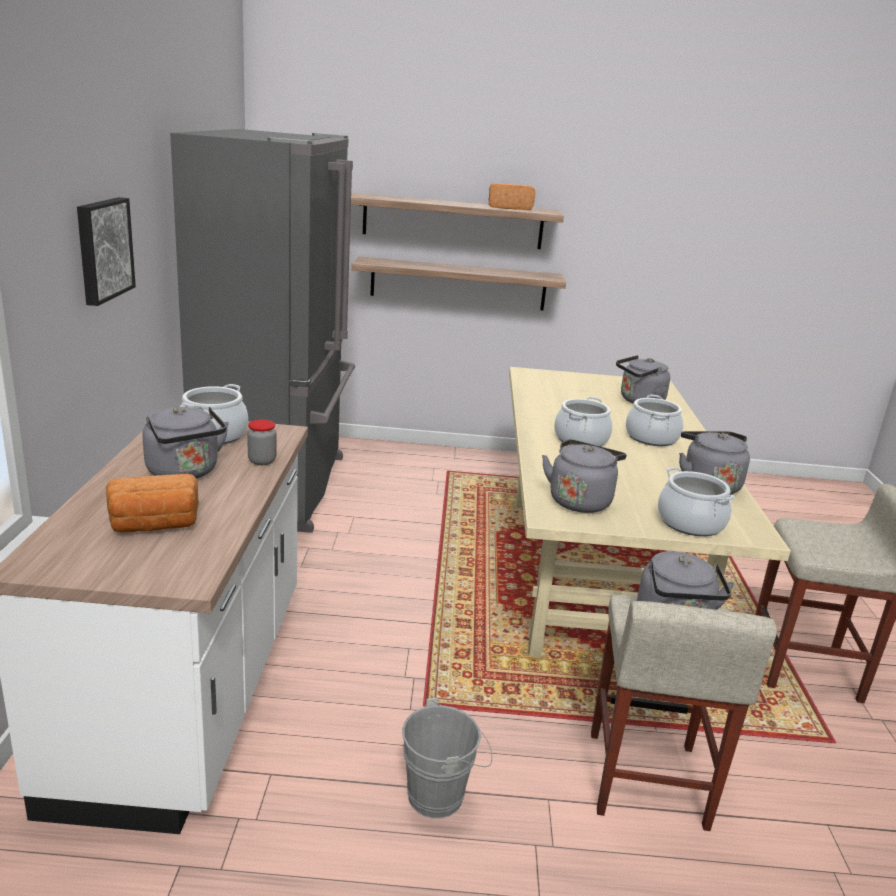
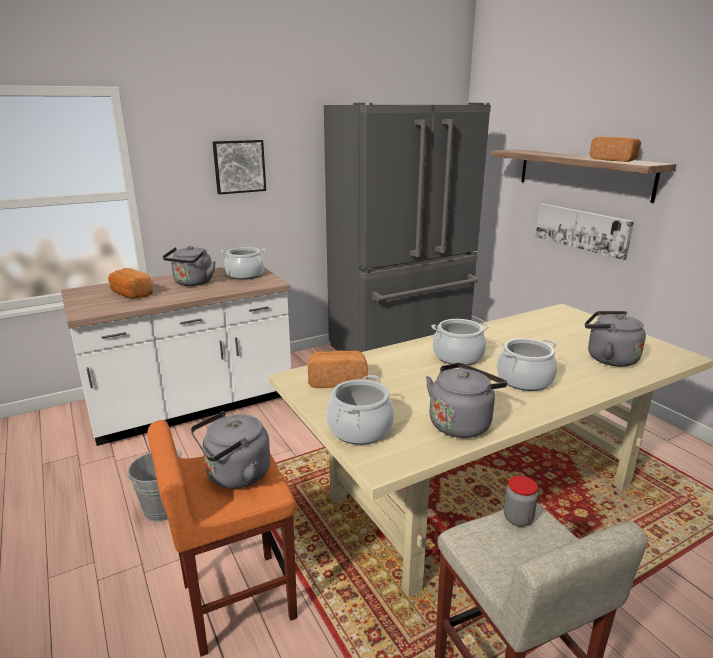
camera: 60 degrees right, 0 degrees up
jar [247,419,277,465] -> jar moved to [504,476,538,527]
shelf [351,256,566,310] -> picture [536,204,634,260]
grey kettle [542,439,627,513] -> bread [308,351,368,388]
beige stool [591,595,777,831] -> orange stool [148,420,297,657]

